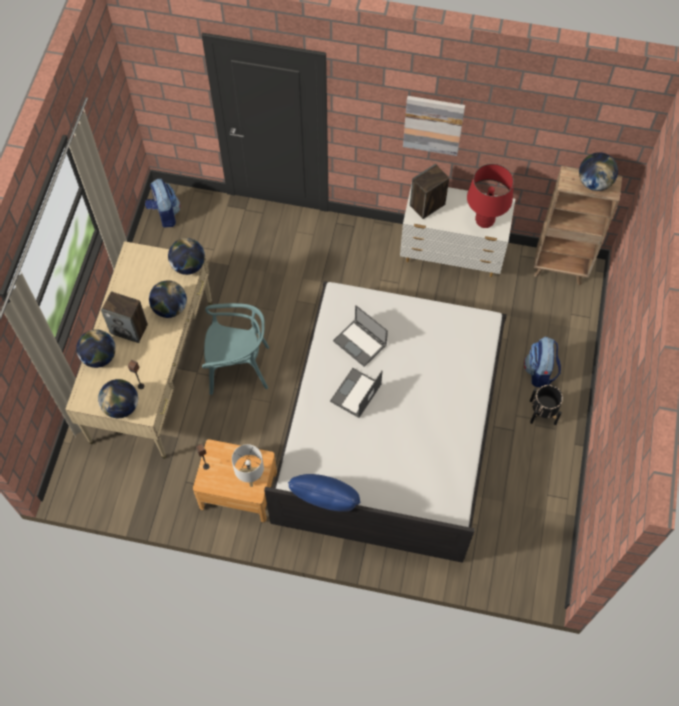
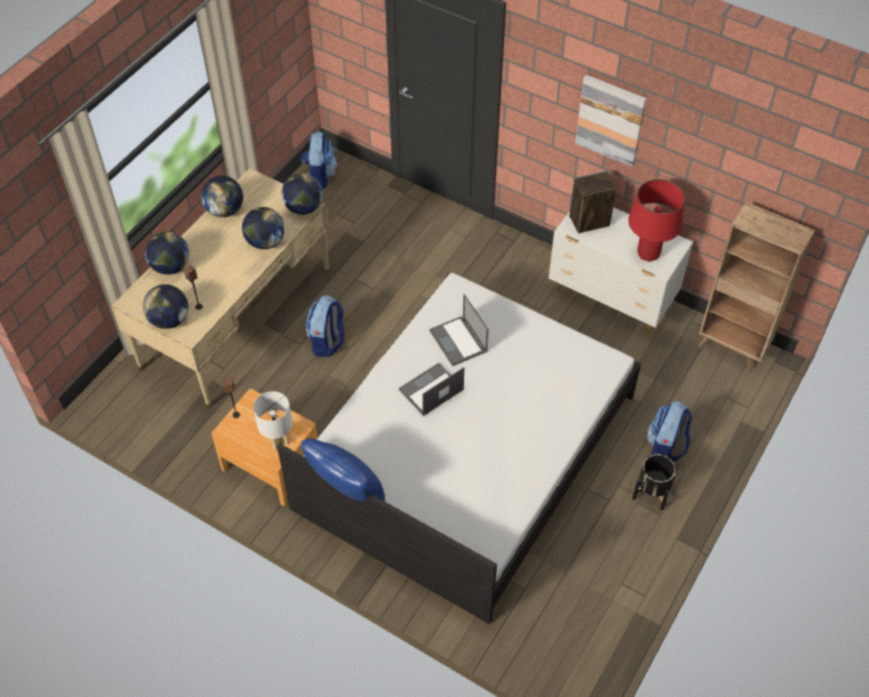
camera: 20 degrees right, 10 degrees down
speaker [101,291,148,343] -> none
turquoise chair [202,303,269,395] -> backpack [306,295,344,357]
globe [579,152,618,191] -> globe moved to [201,176,243,217]

